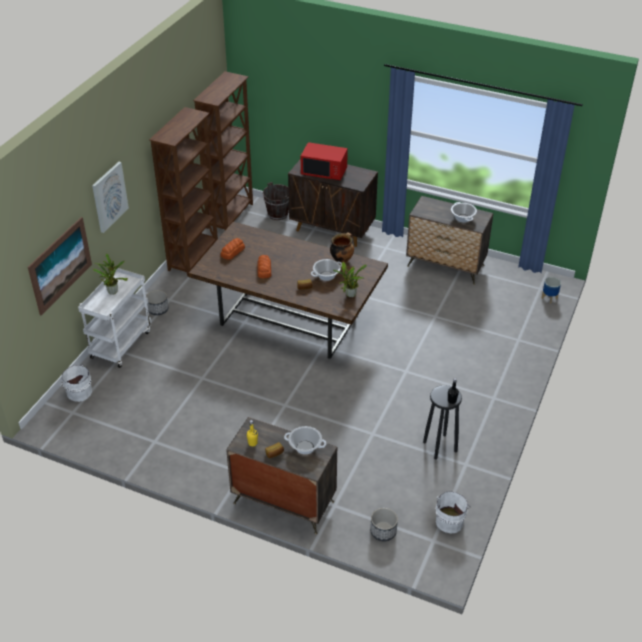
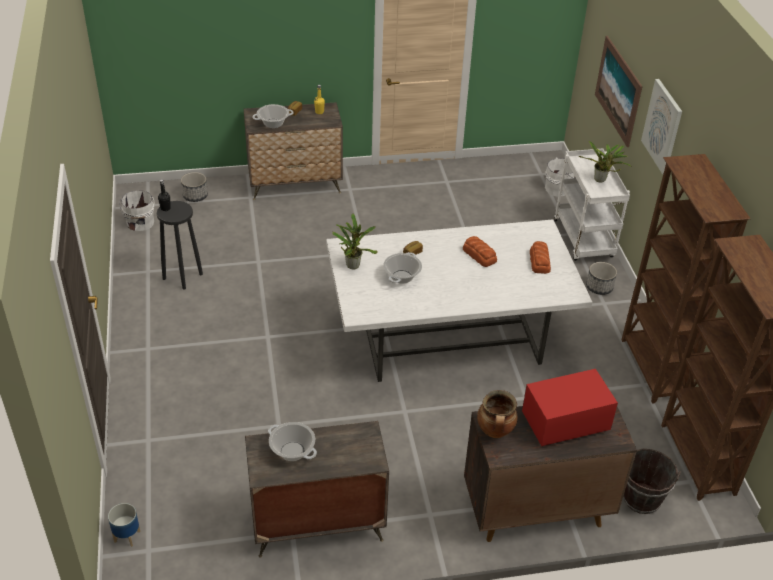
camera: 145 degrees right, 0 degrees up
brown dining table [188,222,388,359] -> white dining table [326,219,593,382]
cooking pot [330,232,354,263] -> cooking pot moved to [477,390,518,438]

